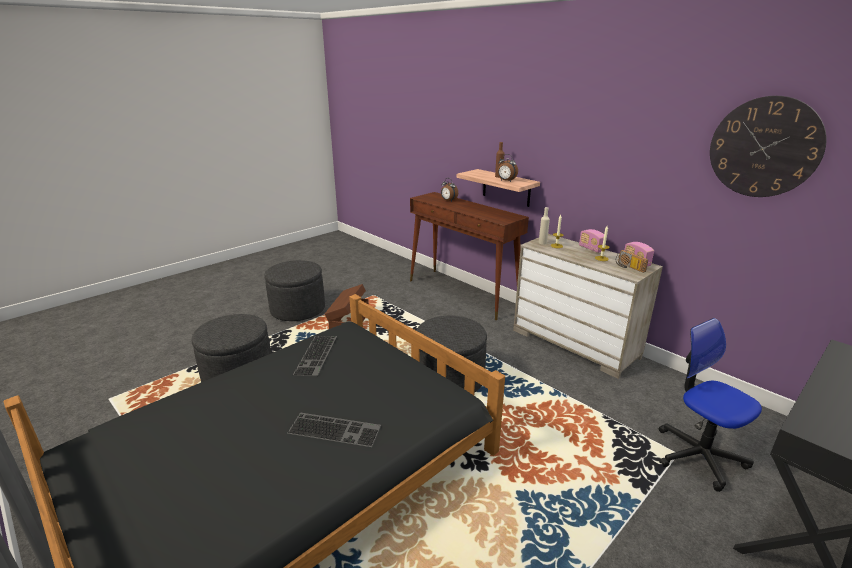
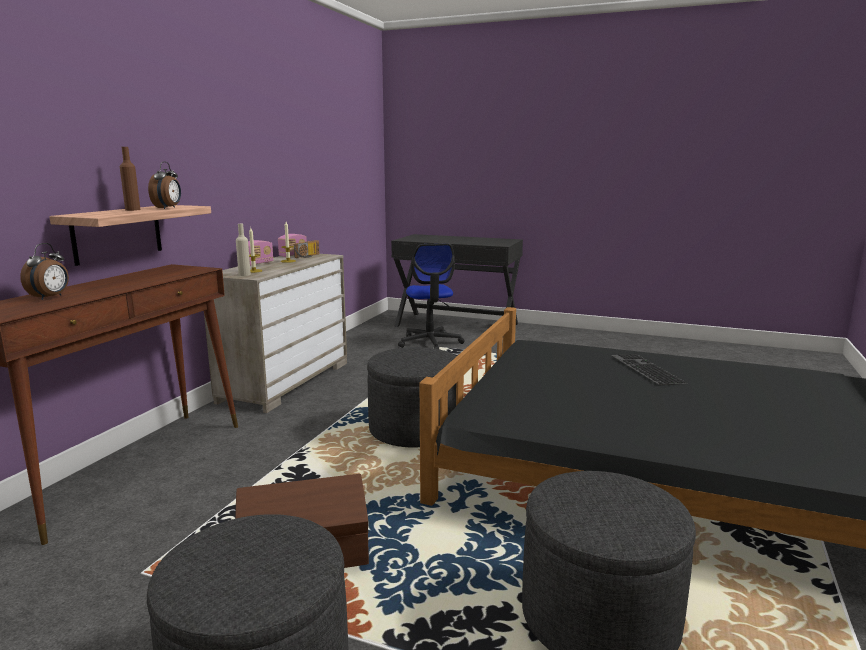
camera: 115 degrees left, 10 degrees down
keyboard [293,336,337,376] -> none
office chair [659,318,762,492] -> office chair turned 45 degrees counterclockwise [398,243,465,349]
wall clock [710,96,827,197] -> none

